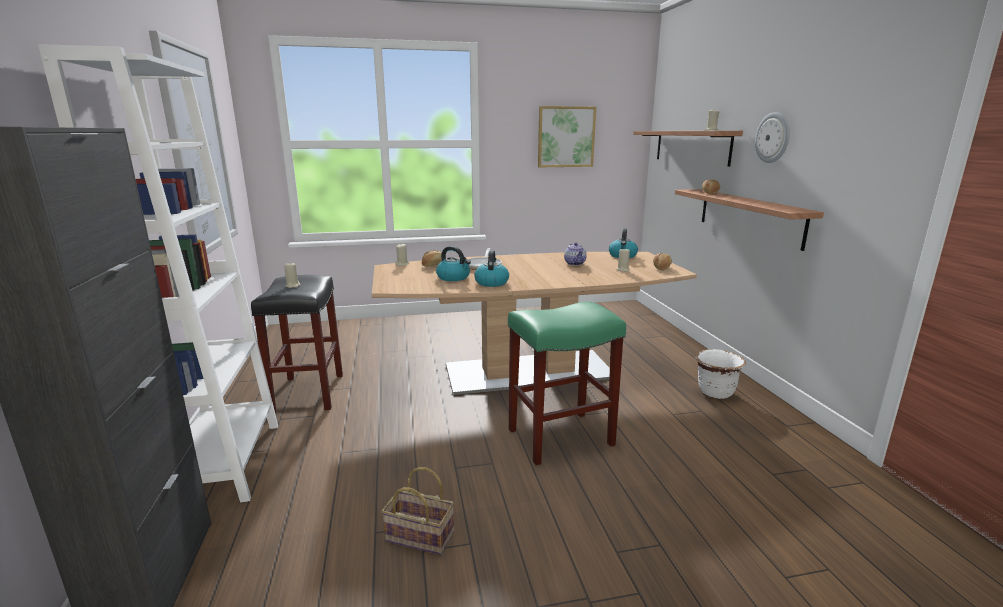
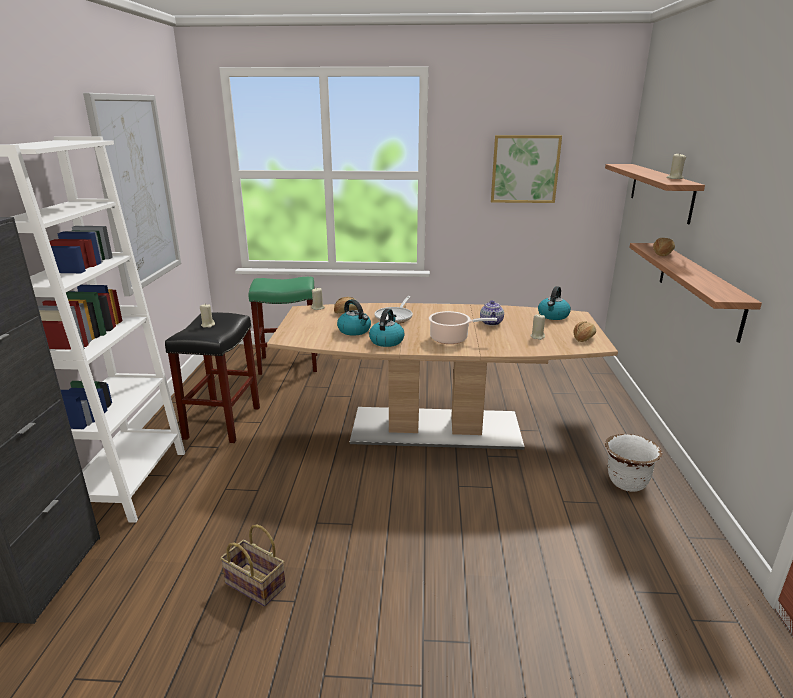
camera: 15 degrees right, 5 degrees up
green stool [508,301,626,465] -> green stool moved to [249,277,317,375]
wall clock [755,112,790,163] -> none
none -> cooking pot [429,311,497,344]

